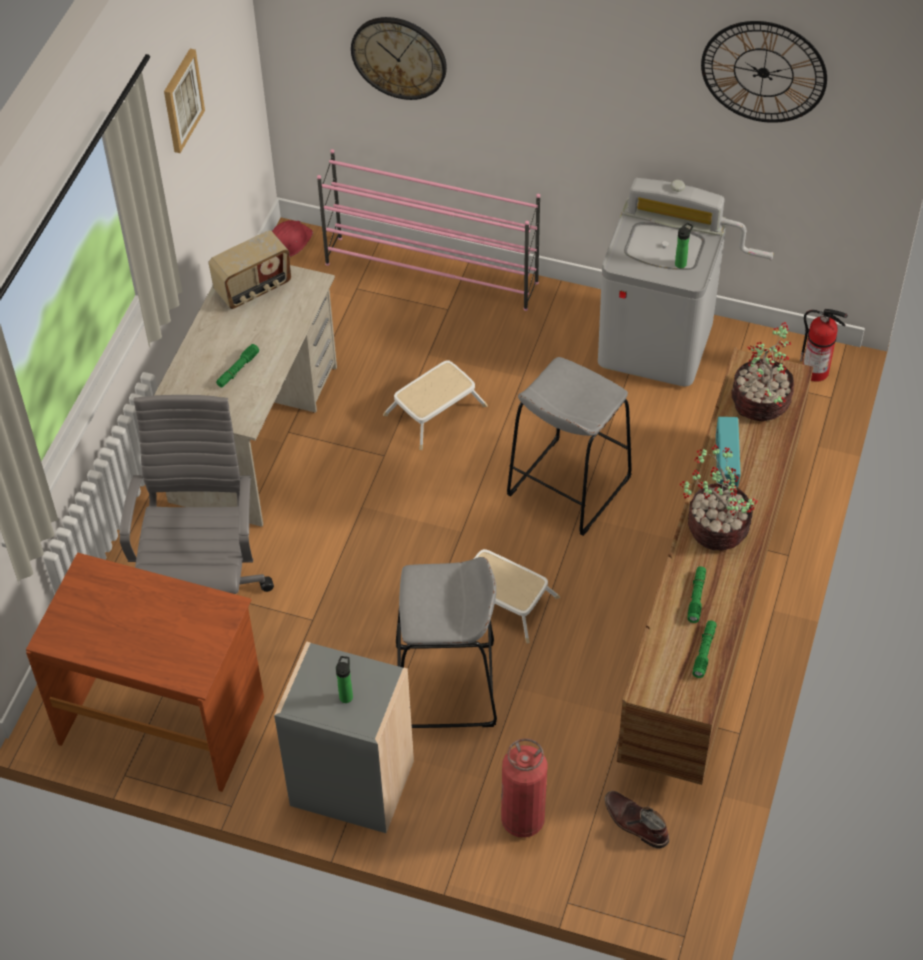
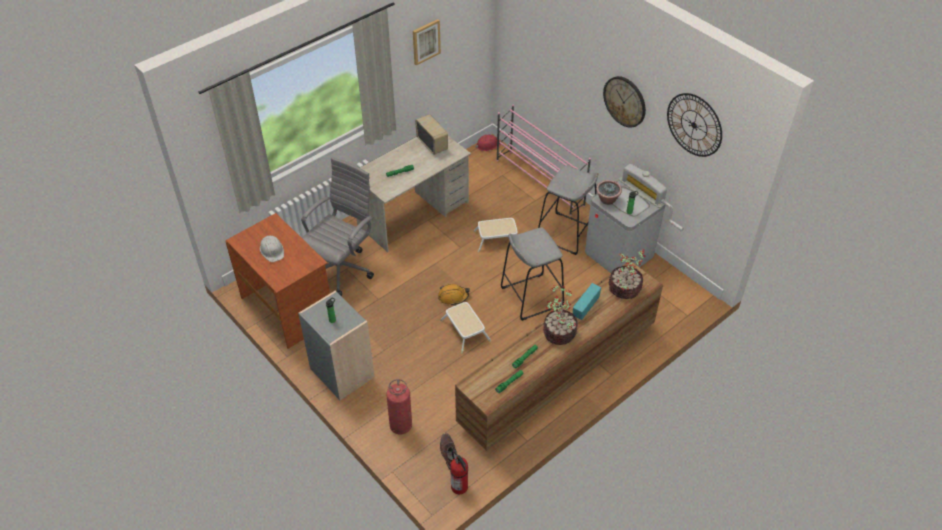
camera: 30 degrees right, 5 degrees down
radio [208,231,291,309] -> radio turned 120 degrees counterclockwise [415,114,448,155]
wall clock [351,17,447,100] -> wall clock moved to [603,76,646,127]
grey stool [396,557,497,728] -> grey stool moved to [538,165,598,255]
fire extinguisher [800,309,848,382] -> fire extinguisher moved to [450,451,468,494]
none -> white hard hat [260,235,284,262]
none -> orange hard hat [438,284,470,306]
none -> potted plant [596,180,622,205]

